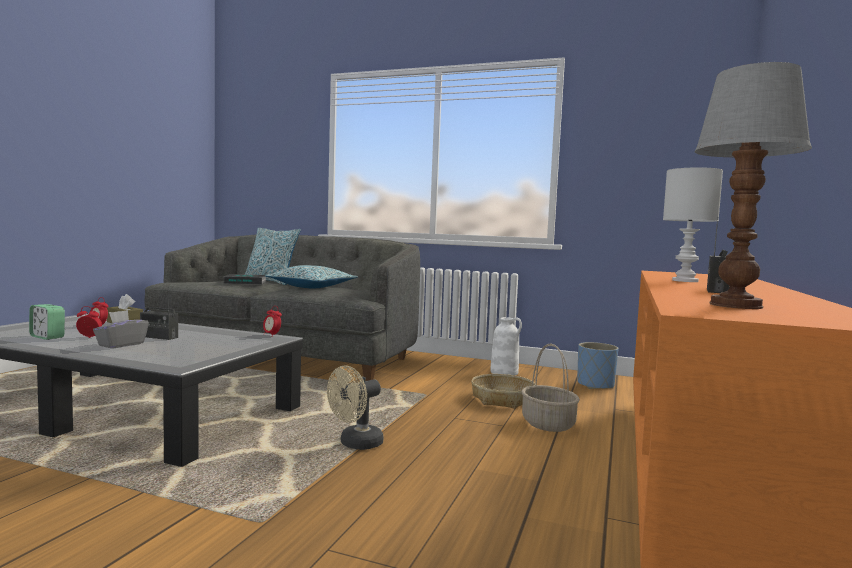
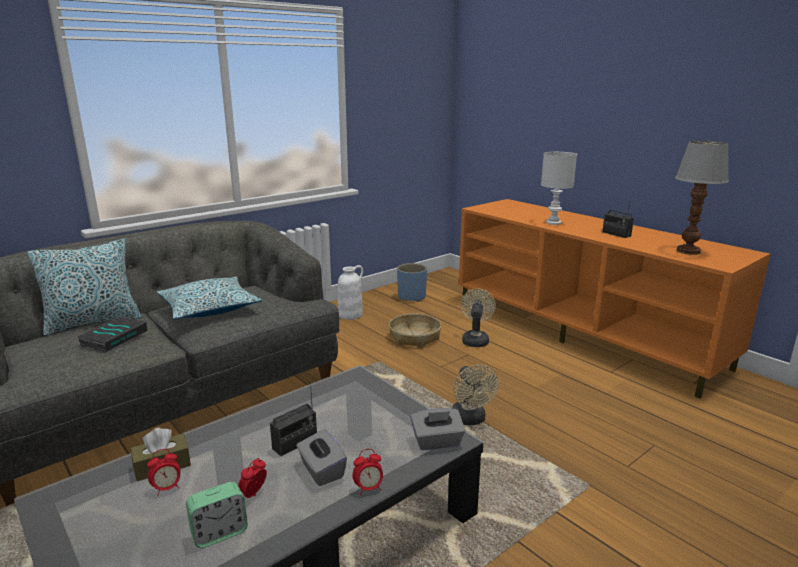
camera: 60 degrees left, 15 degrees up
alarm clock [263,306,282,337] -> alarm clock moved to [352,449,383,495]
basket [521,343,580,432] -> beige fan [460,288,496,347]
none -> grey tissue box [410,408,465,450]

